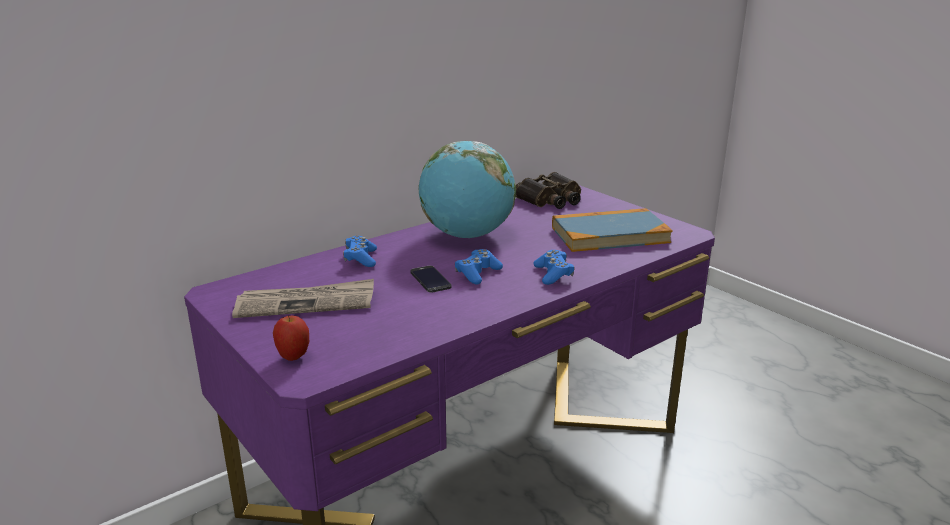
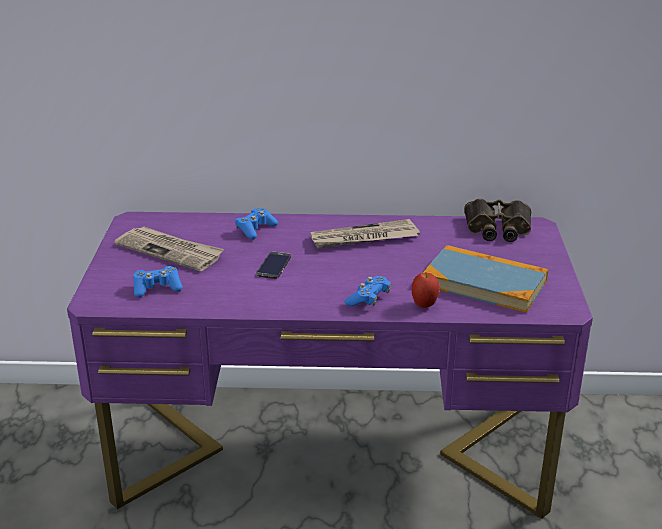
camera: 40 degrees right, 5 degrees up
apple [273,315,309,361] -> apple moved to [412,273,440,308]
globe [418,141,516,238] -> newspaper [310,219,420,249]
blue game controller [455,249,503,285] -> blue game controller moved to [133,266,183,298]

